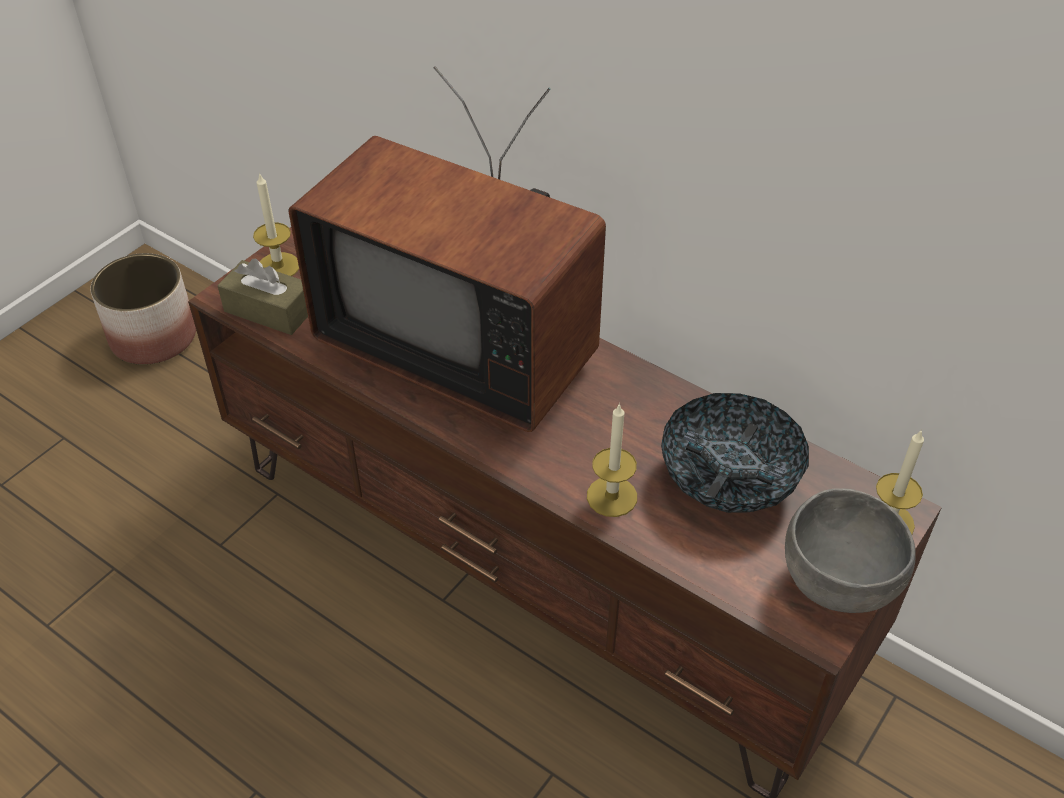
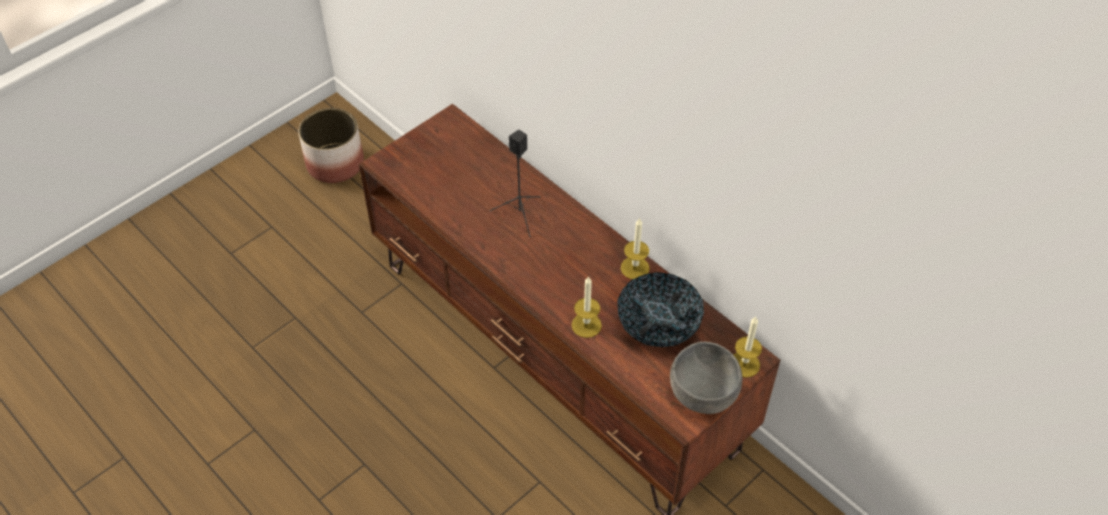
camera: 10 degrees right, 5 degrees up
brown tissue box [217,259,308,335] -> none
candle [253,172,299,276] -> candle moved to [621,218,650,279]
television [289,66,606,432] -> black speaker [490,129,541,237]

